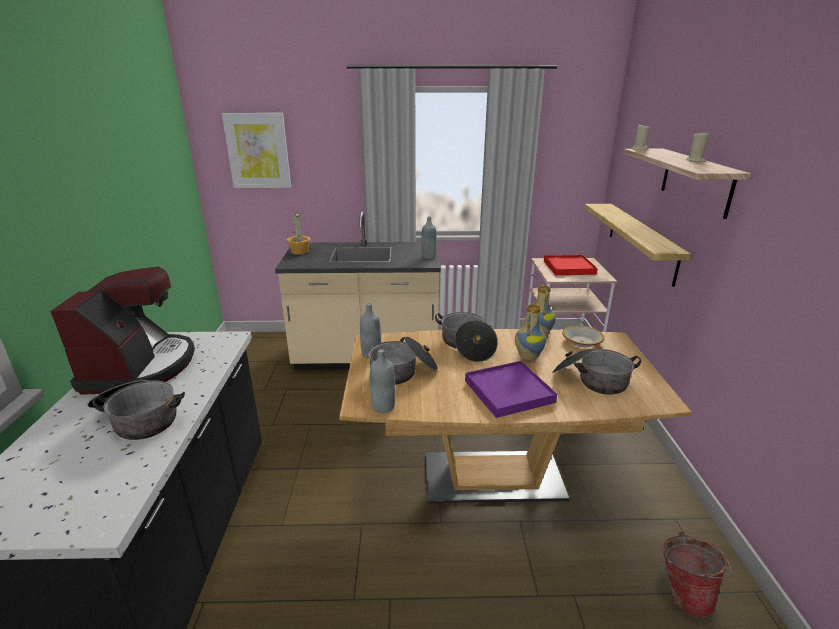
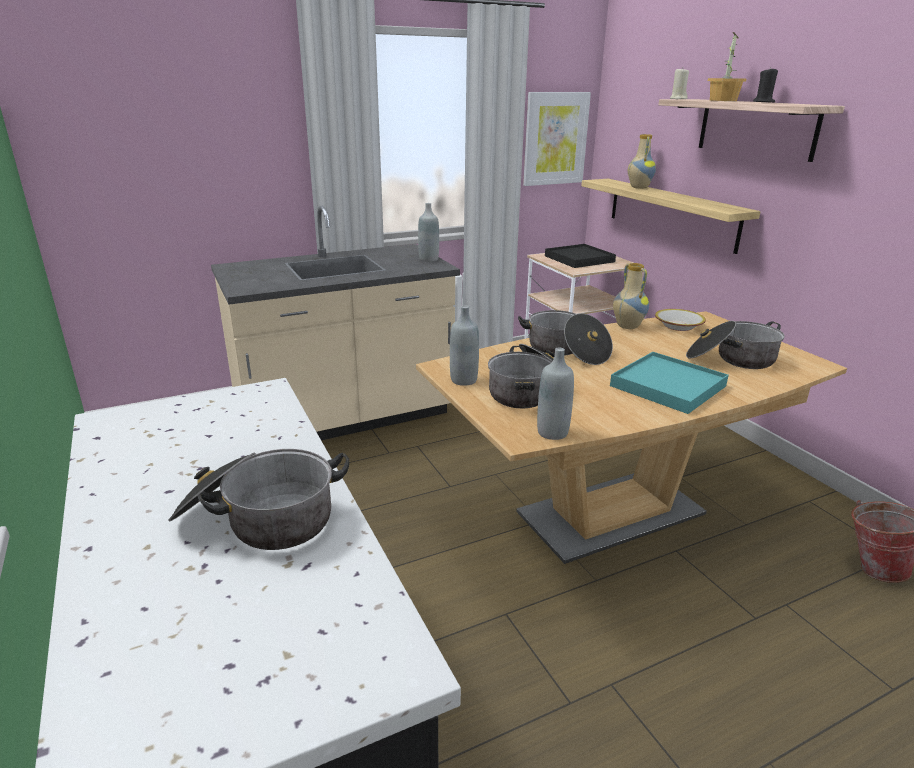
camera: 25 degrees left, 0 degrees up
coffee machine [51,267,195,395] -> none
picture [222,113,291,188] -> picture moved to [523,92,591,186]
potted plant [286,212,311,255] -> potted plant moved to [708,32,746,101]
purple tray [465,361,557,418] -> turquoise tray [610,352,729,414]
vase [515,304,546,360] -> vase moved to [628,134,656,189]
red tray [544,255,598,275] -> black tray [545,244,616,268]
beige candle [686,131,709,162] -> black candle [753,67,778,103]

